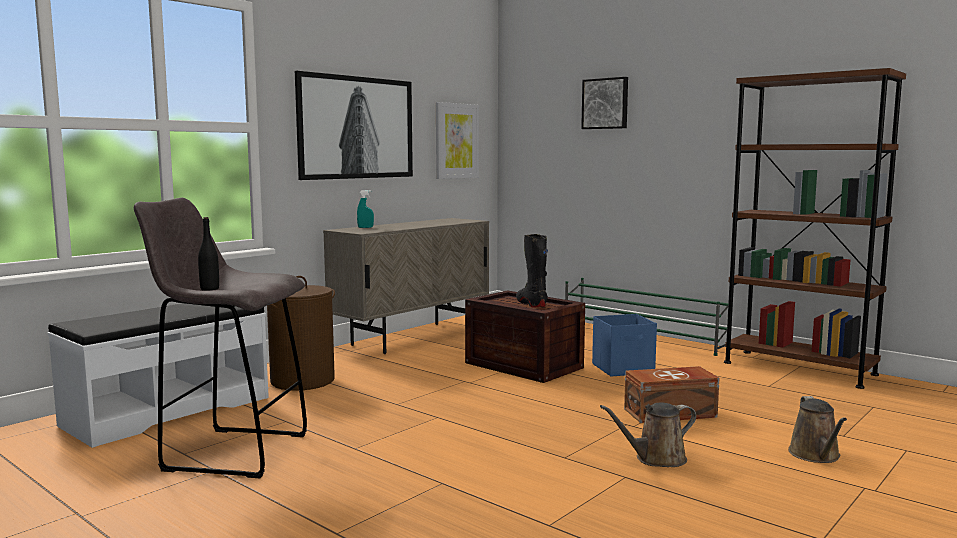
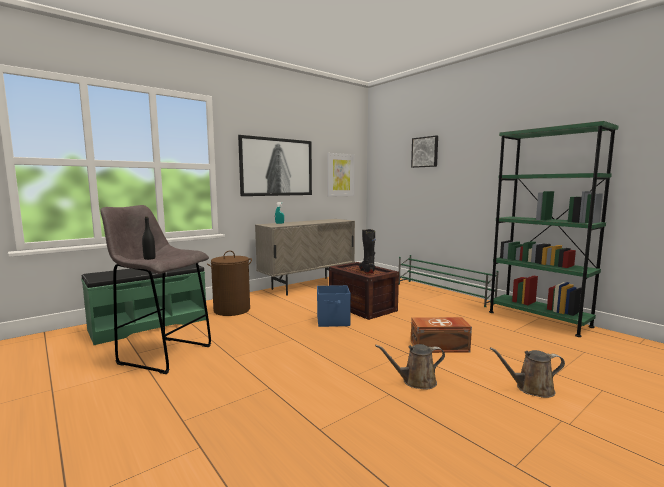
camera: 10 degrees right, 0 degrees up
white bench [48,303,269,448] -> green bench [81,264,206,345]
blue storage box [592,314,657,377] -> blue storage box moved to [317,285,351,327]
brown bookcase [724,68,906,389] -> green bookcase [489,121,618,337]
brown watering can [788,396,847,463] -> brown watering can turned 75 degrees clockwise [490,347,565,398]

